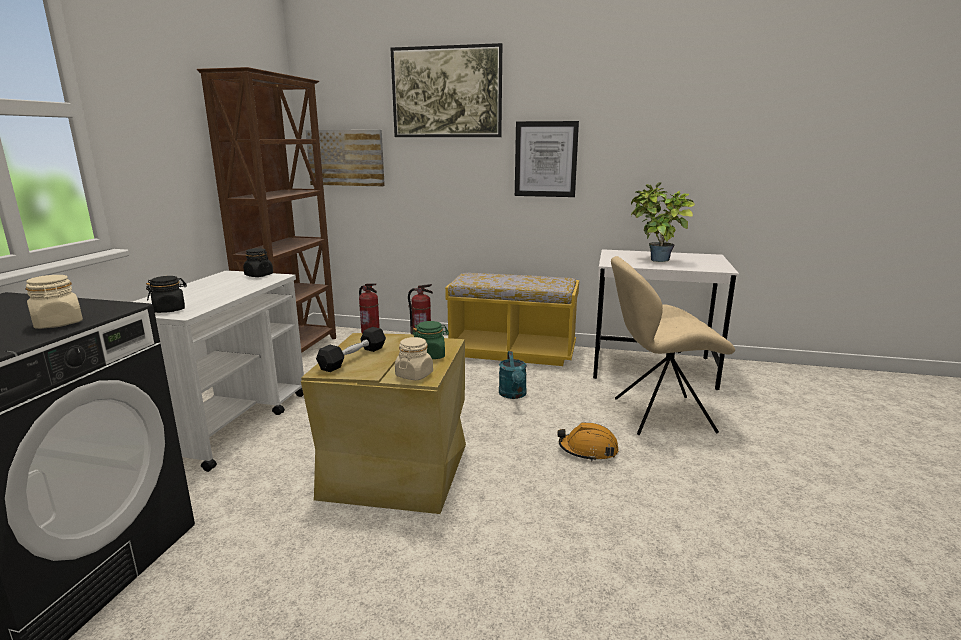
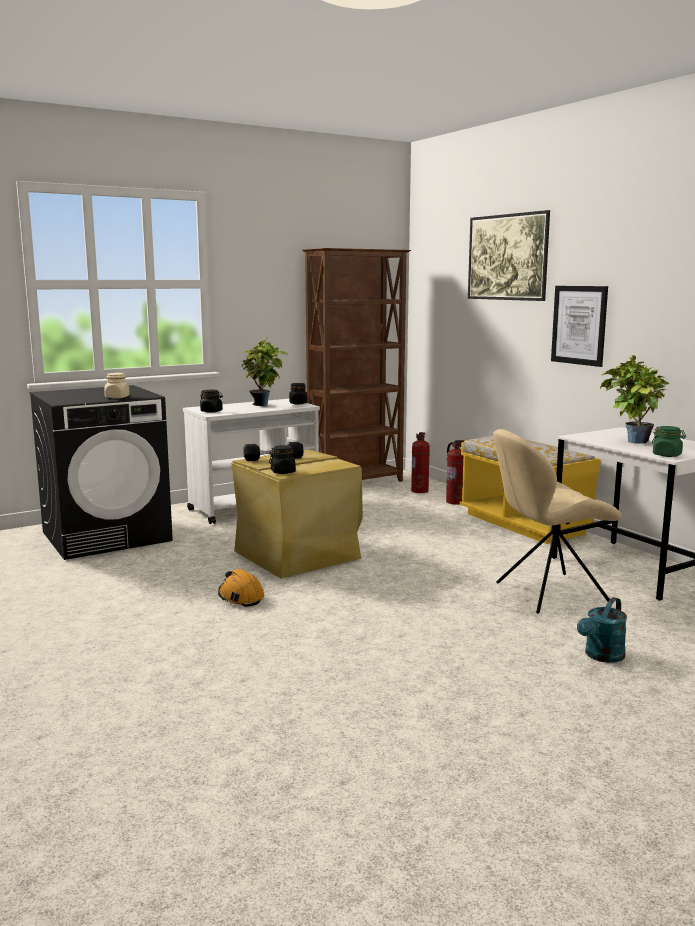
camera: 45 degrees right, 5 degrees down
picture [306,130,385,186] -> none
beige jar [395,337,433,380] -> black jar [269,445,298,474]
green jar [412,321,449,359] -> green jar moved to [652,426,686,457]
turquoise watering can [499,351,527,399] -> turquoise watering can moved to [577,597,627,663]
orange hard hat [557,422,618,461] -> orange hard hat moved to [218,569,264,607]
beige chair [611,256,735,435] -> beige chair turned 60 degrees counterclockwise [493,429,622,614]
none -> potted plant [242,338,287,406]

